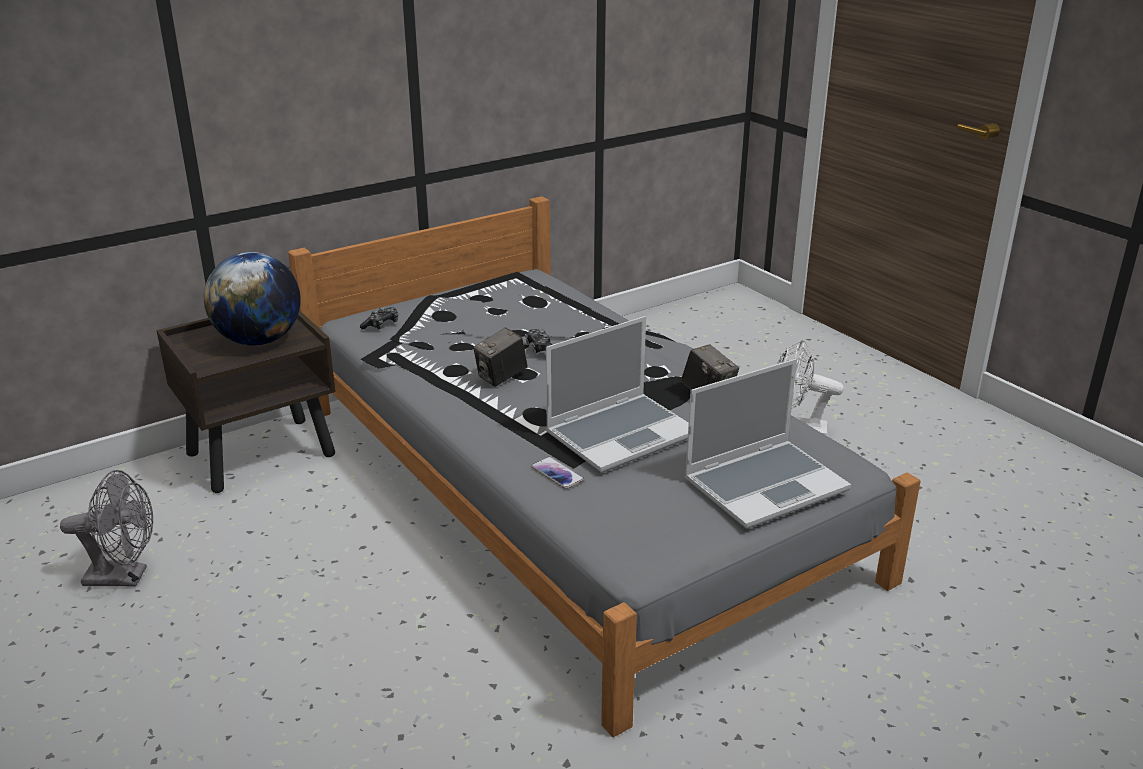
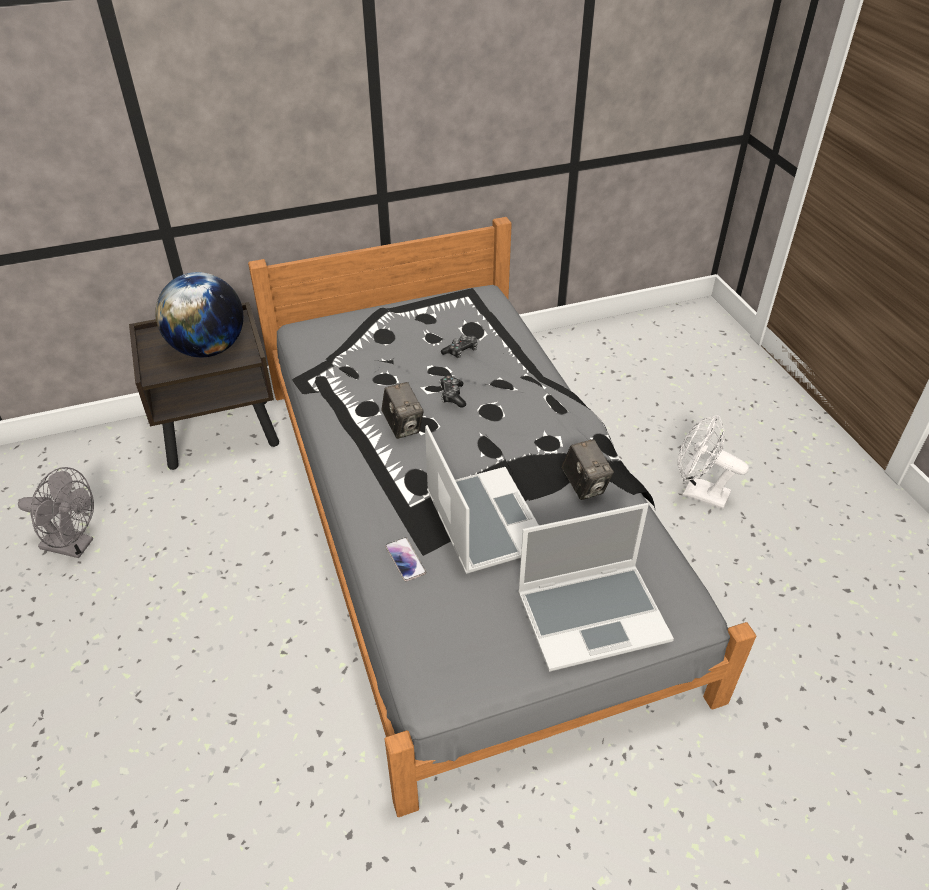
camera: 15 degrees right, 15 degrees up
game controller [360,307,398,330] -> game controller moved to [441,335,478,358]
camera [473,327,527,387] -> camera turned 90 degrees counterclockwise [381,382,424,439]
laptop [546,316,689,473] -> laptop turned 90 degrees counterclockwise [425,425,539,574]

